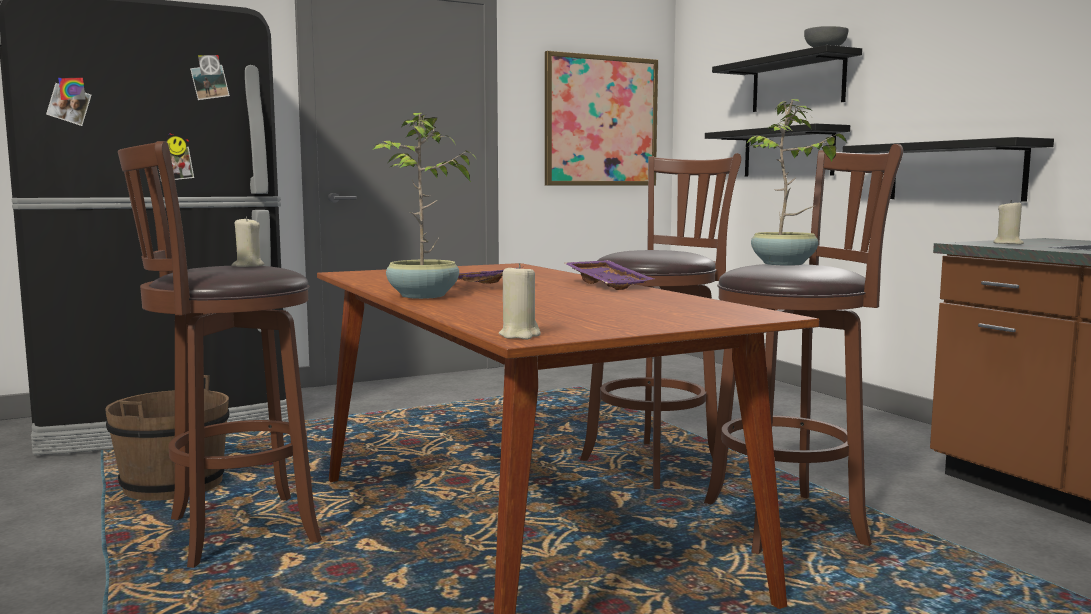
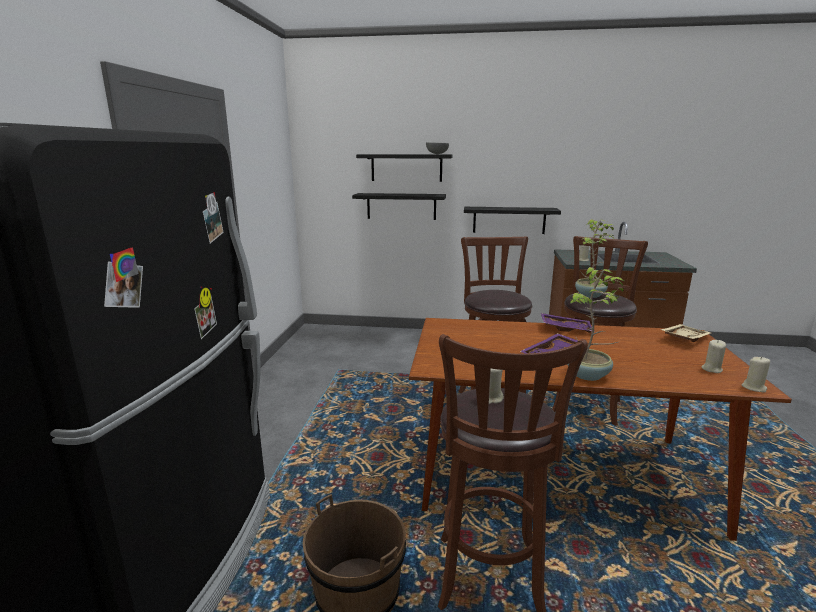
camera: 55 degrees left, 10 degrees up
picture [545,51,658,186] -> none
none -> beige tray [660,324,711,342]
none -> beige candle [702,340,726,373]

